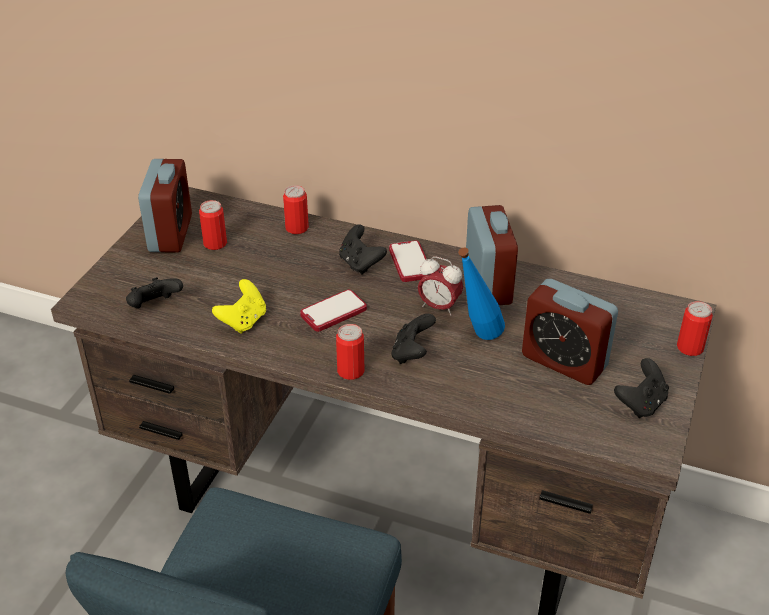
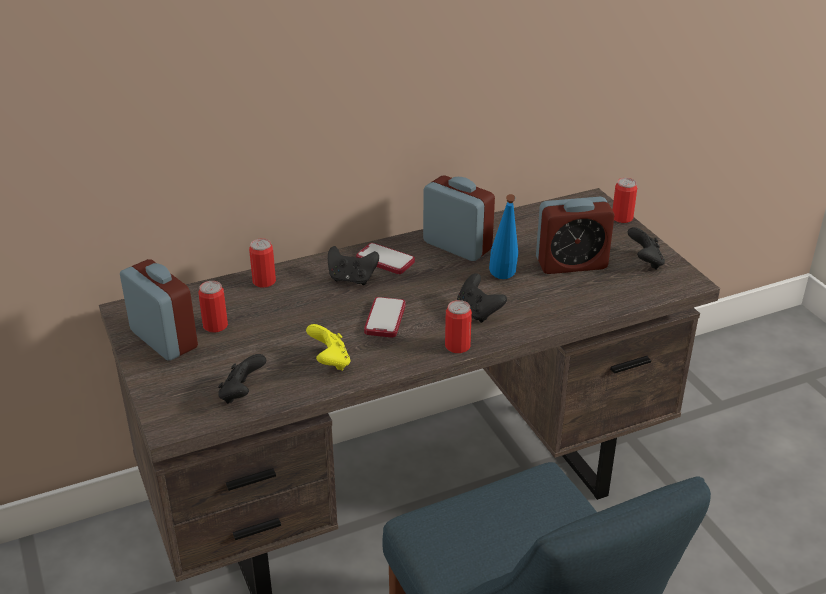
camera: 45 degrees left, 5 degrees down
alarm clock [418,256,463,316] -> none

